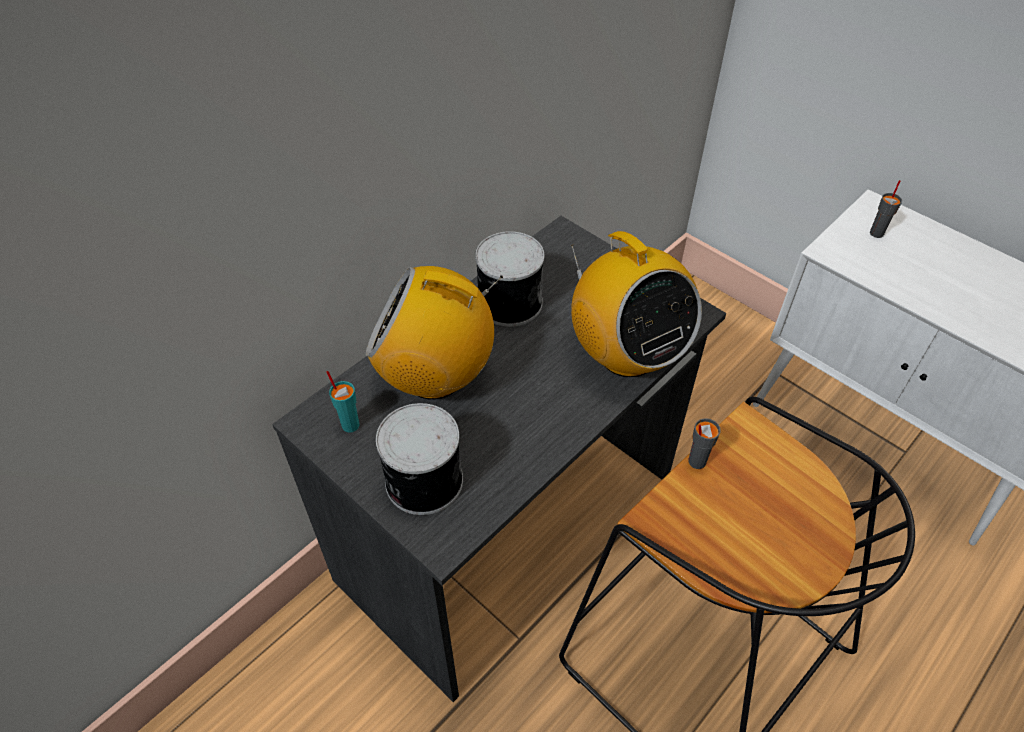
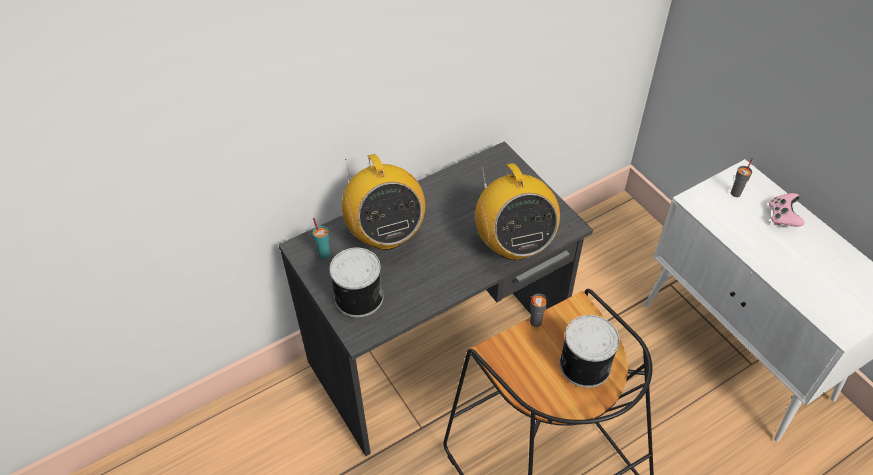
camera: 15 degrees right, 0 degrees up
radio [366,266,503,399] -> radio turned 135 degrees counterclockwise [342,154,425,250]
can [475,231,544,327] -> can moved to [559,315,620,388]
none -> pink game controller [769,193,805,227]

